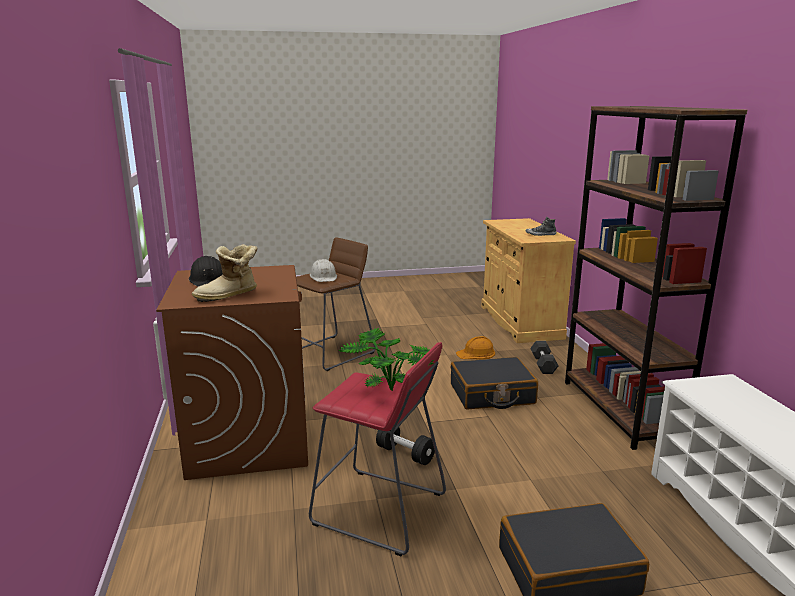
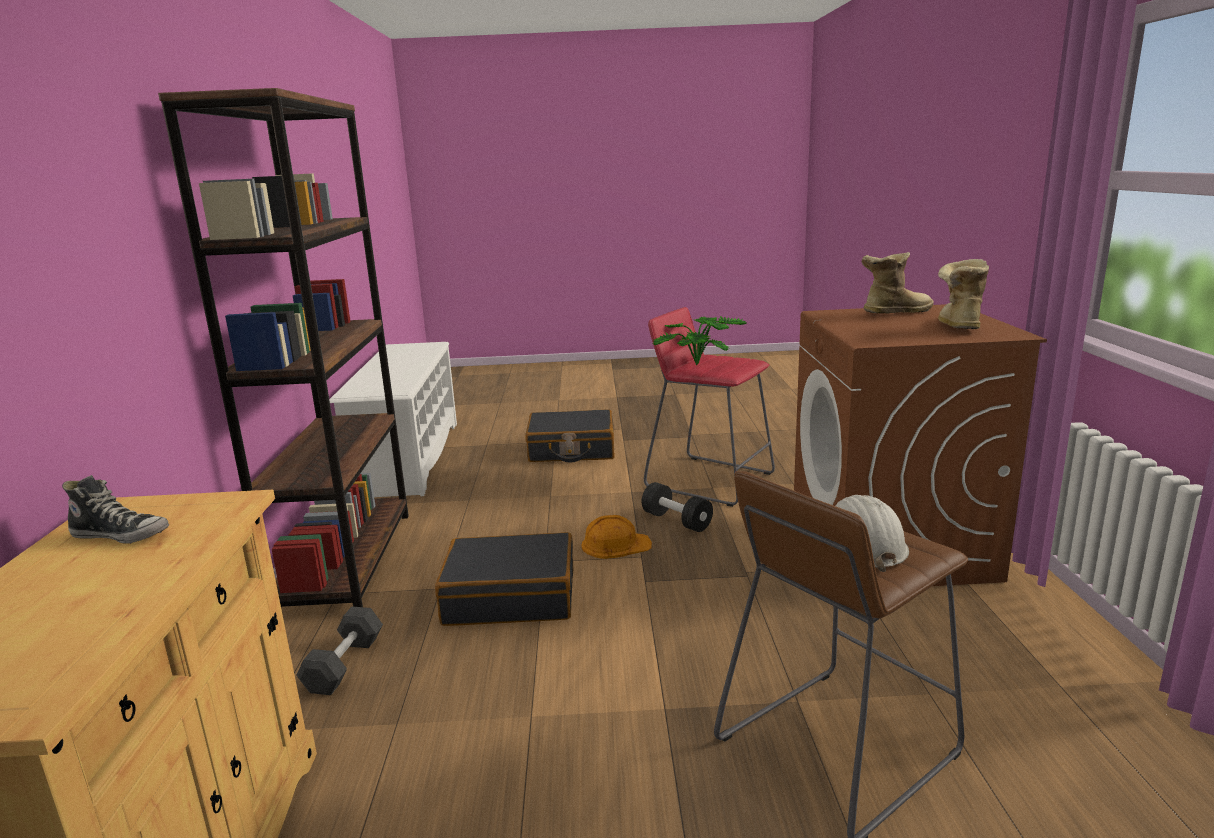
camera: 170 degrees left, 0 degrees up
black hard hat [189,256,223,287] -> boot [938,259,989,329]
orange hard hat [456,336,495,360] -> orange hard hat moved to [581,515,652,559]

